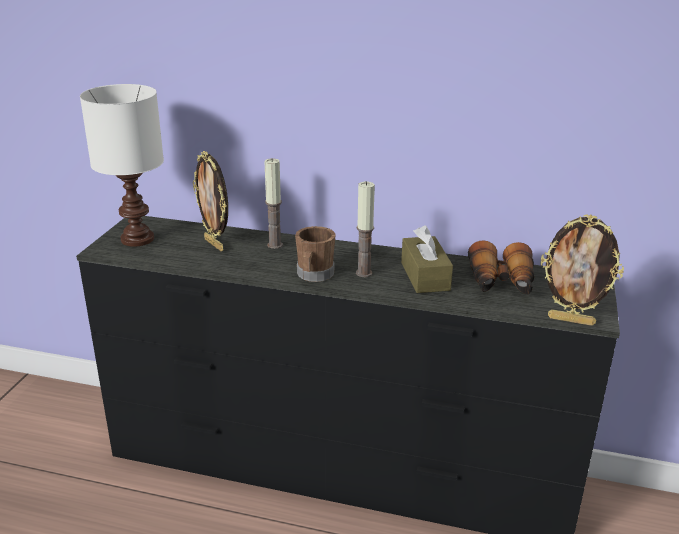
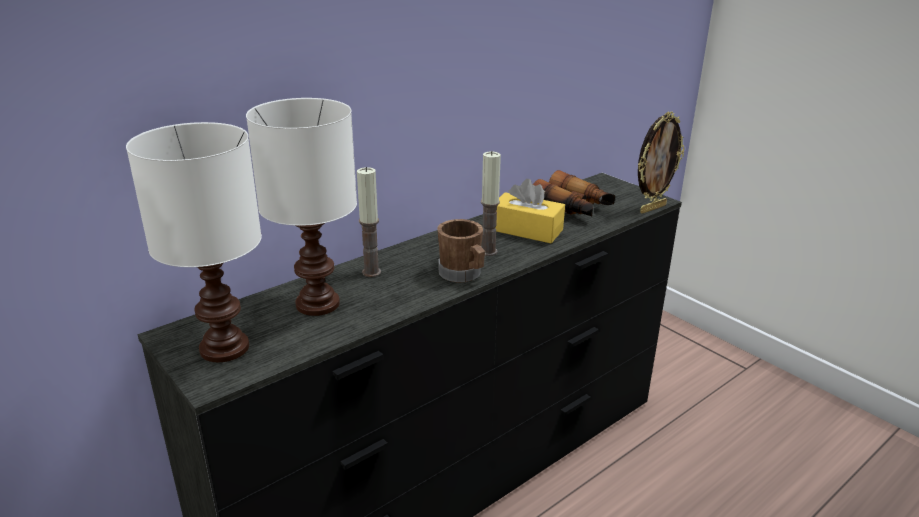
camera: 55 degrees left, 0 degrees up
picture frame [193,151,228,251] -> white table lamp [246,98,357,316]
brown tissue box [401,225,453,293] -> yellow tissue box [495,179,565,243]

